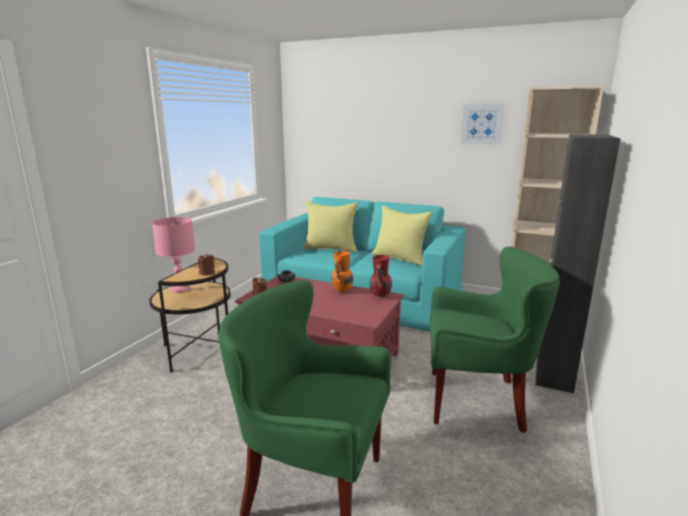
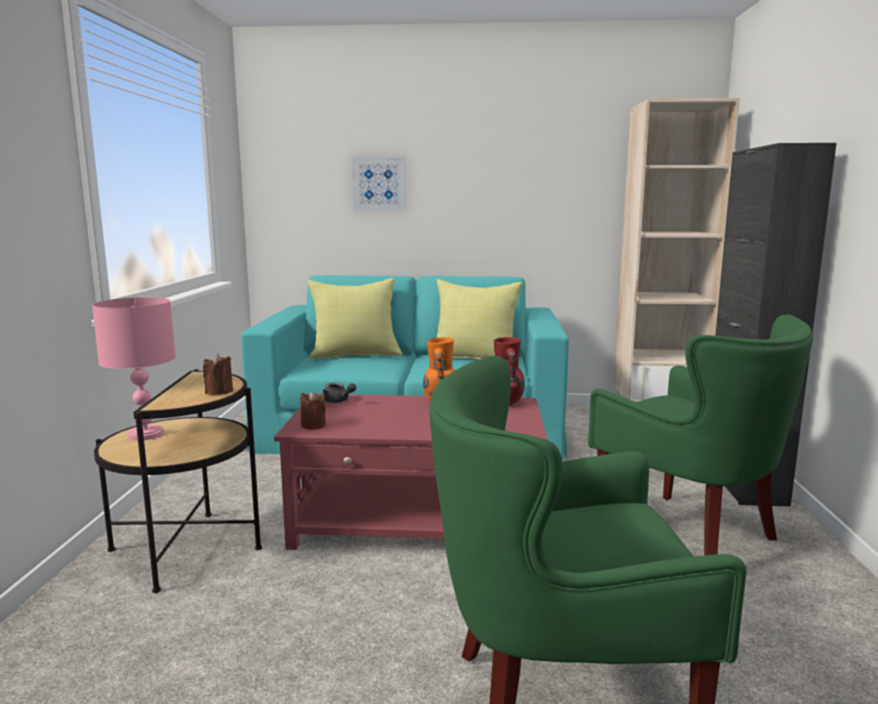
camera: 20 degrees left, 5 degrees down
green armchair [430,247,560,433] -> green armchair turned 60 degrees clockwise [588,314,813,555]
picture [461,104,504,144] -> picture moved to [351,156,406,212]

